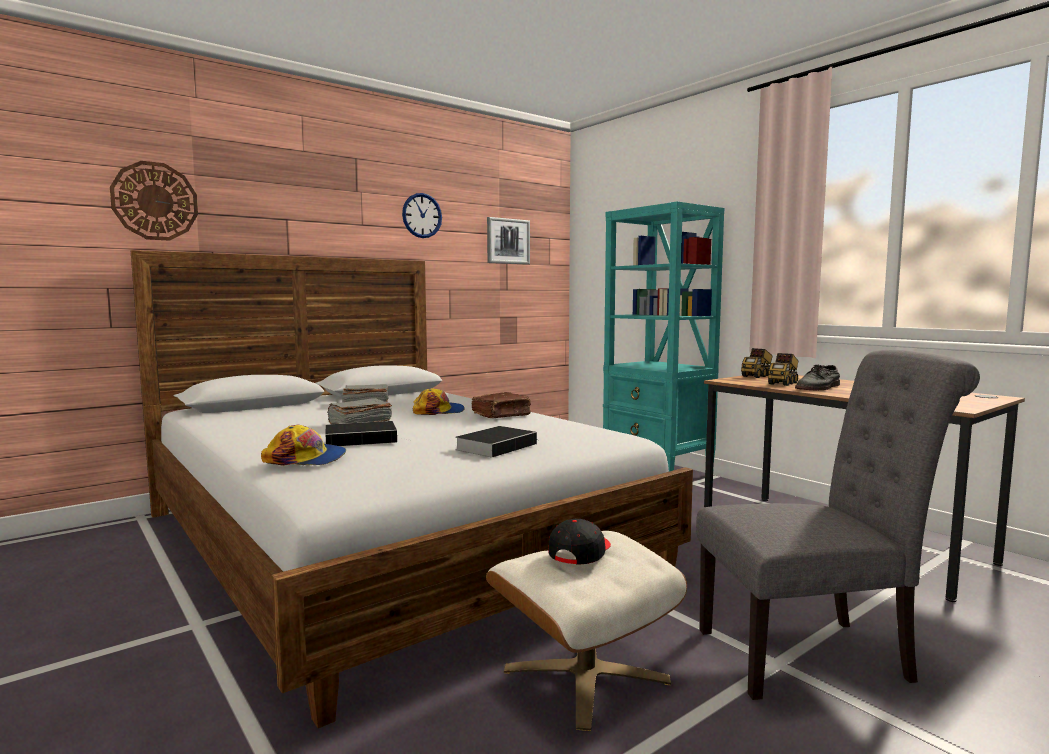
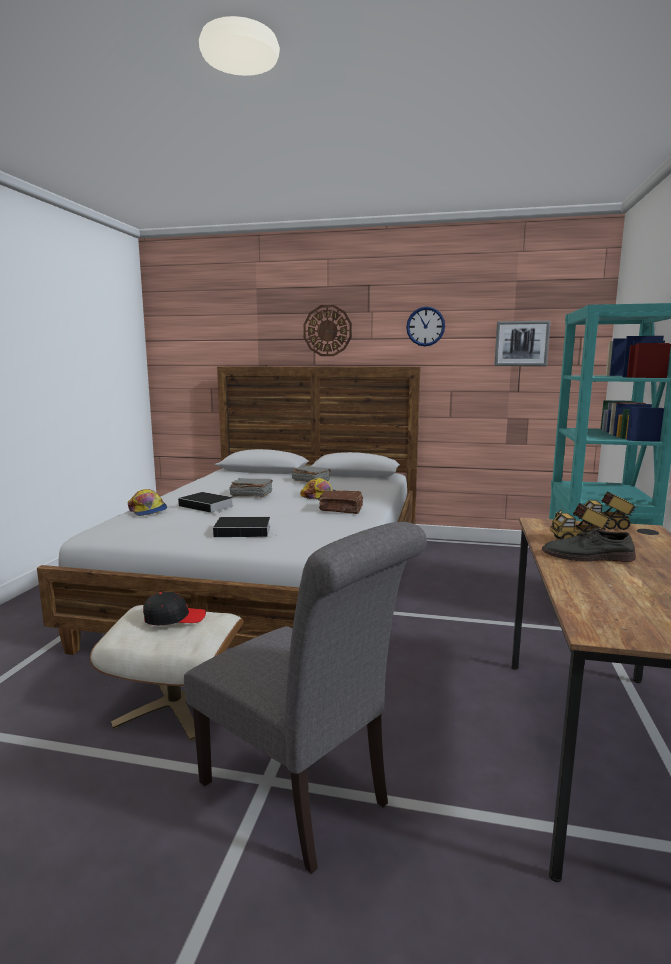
camera: 50 degrees right, 5 degrees up
wall clock [110,161,198,241] -> wall clock moved to [303,305,352,356]

